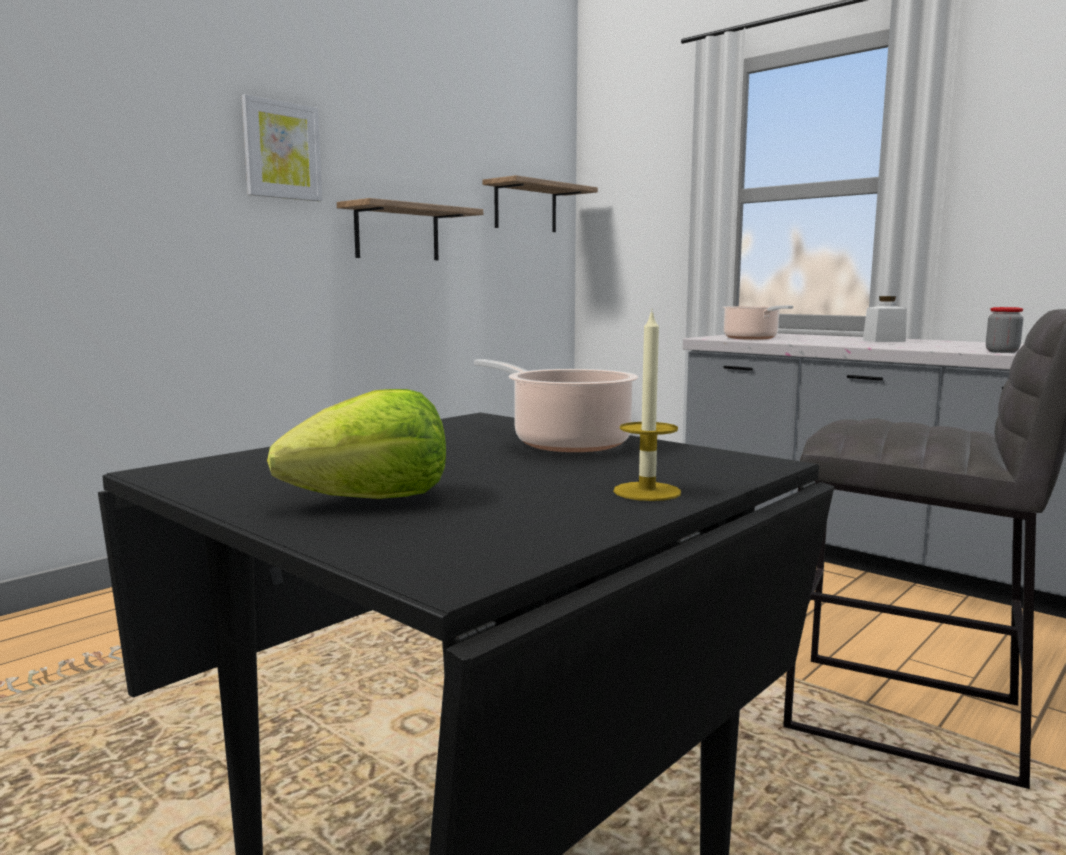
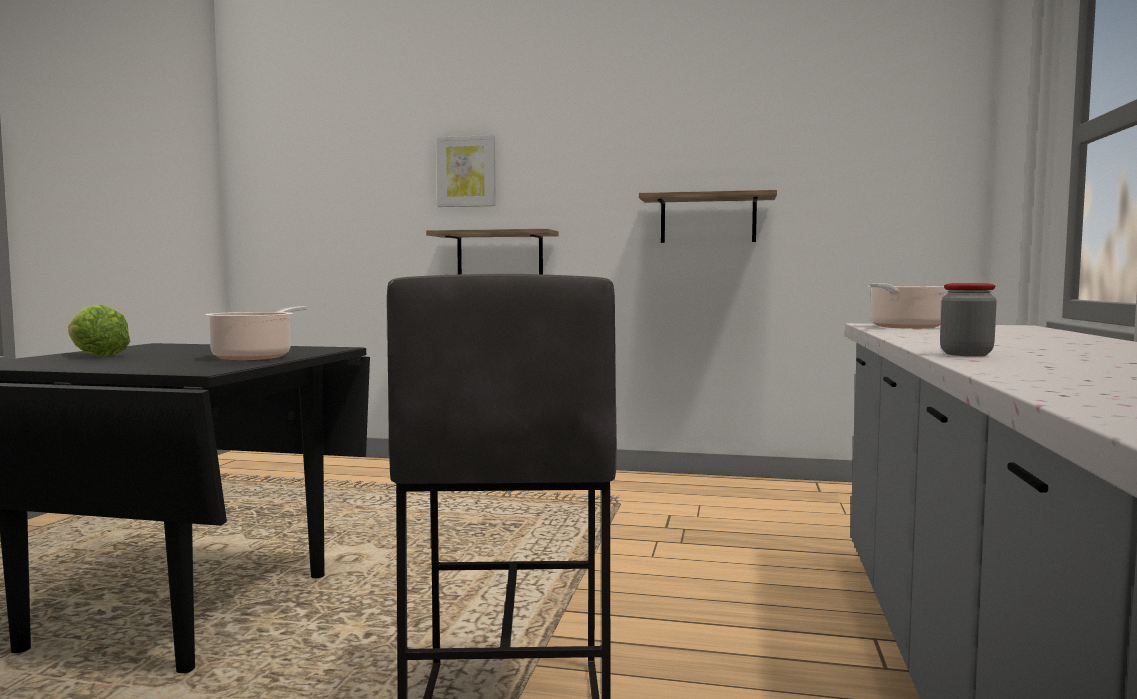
camera: 60 degrees right, 5 degrees down
picture [242,94,322,201] -> picture moved to [436,135,496,207]
shelf [482,175,598,232] -> shelf moved to [426,229,559,274]
candle [613,308,681,501] -> none
white jar [863,296,907,342] -> none

